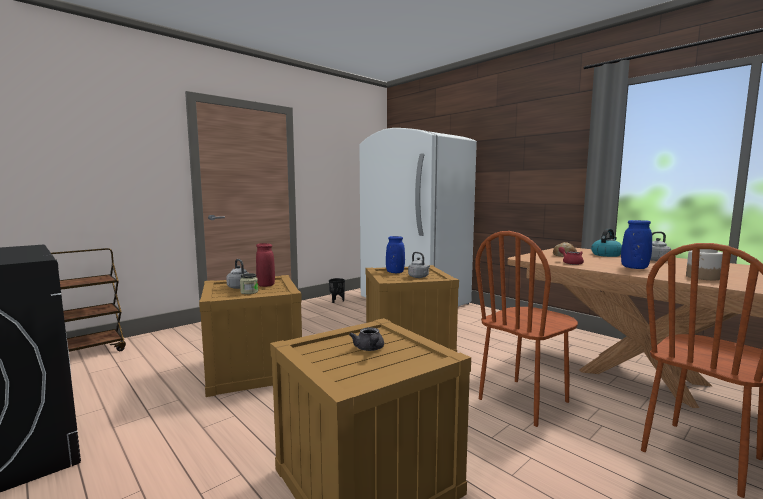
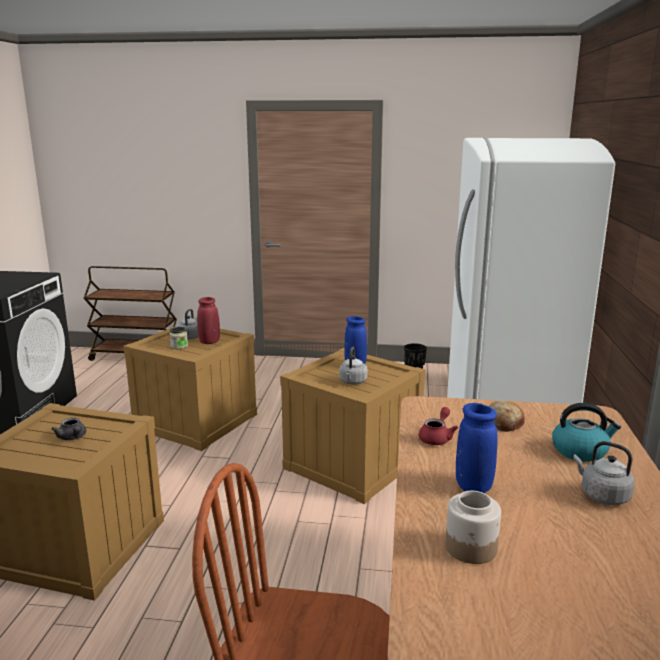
camera: 50 degrees right, 10 degrees up
grey teapot [349,327,384,351] -> grey teapot turned 75 degrees counterclockwise [51,418,86,440]
brown chair [475,231,578,427] -> none

